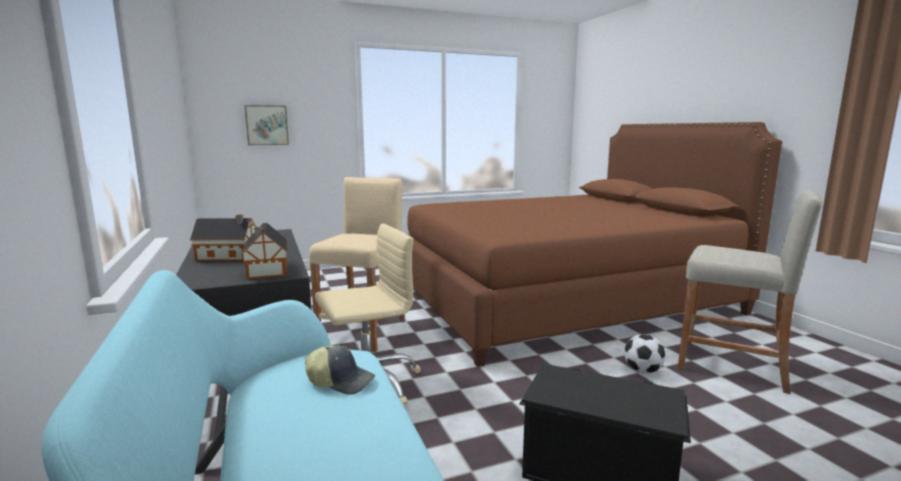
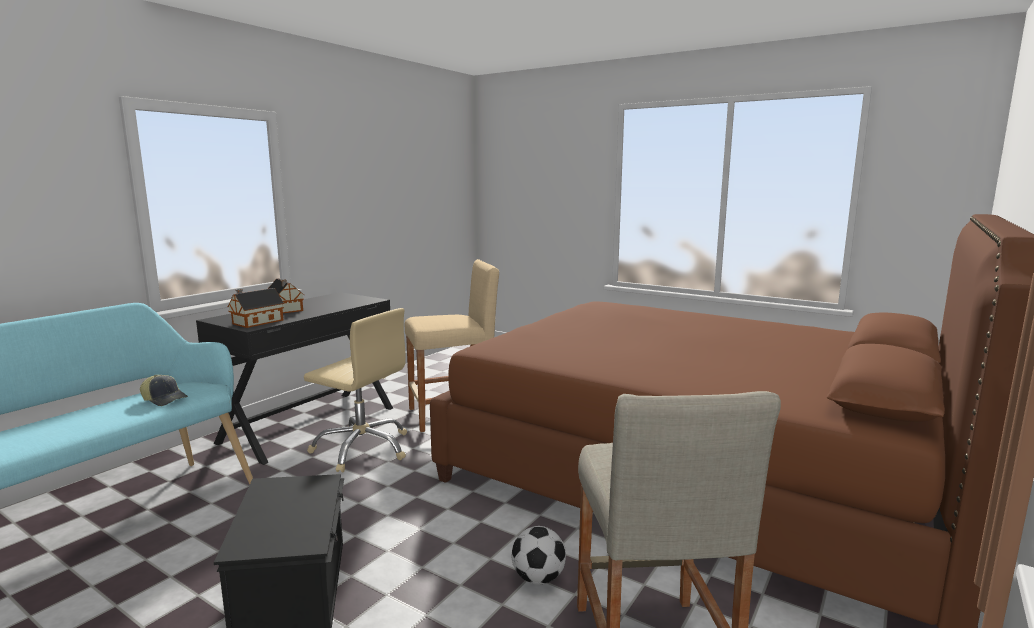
camera: 55 degrees right, 0 degrees up
picture [245,105,289,145] -> none
cap [305,345,375,395] -> cap turned 45 degrees counterclockwise [140,375,188,406]

